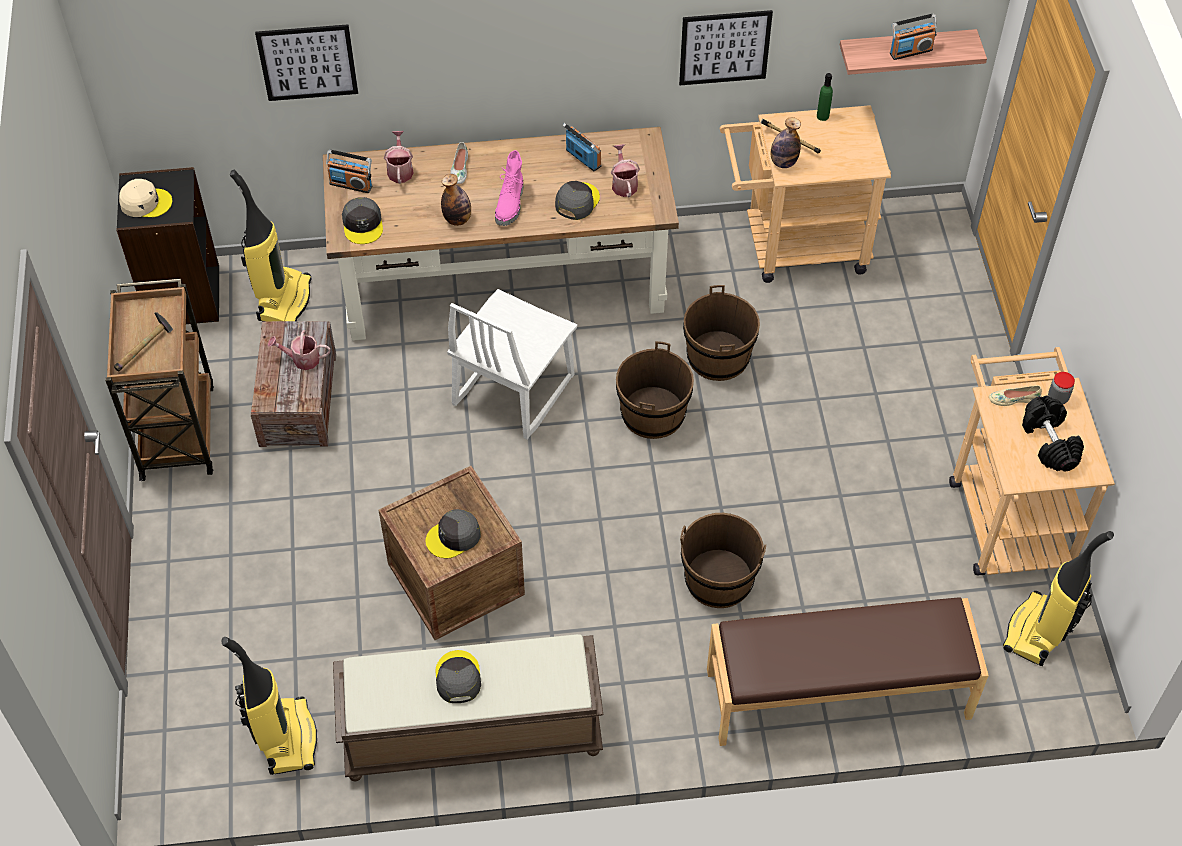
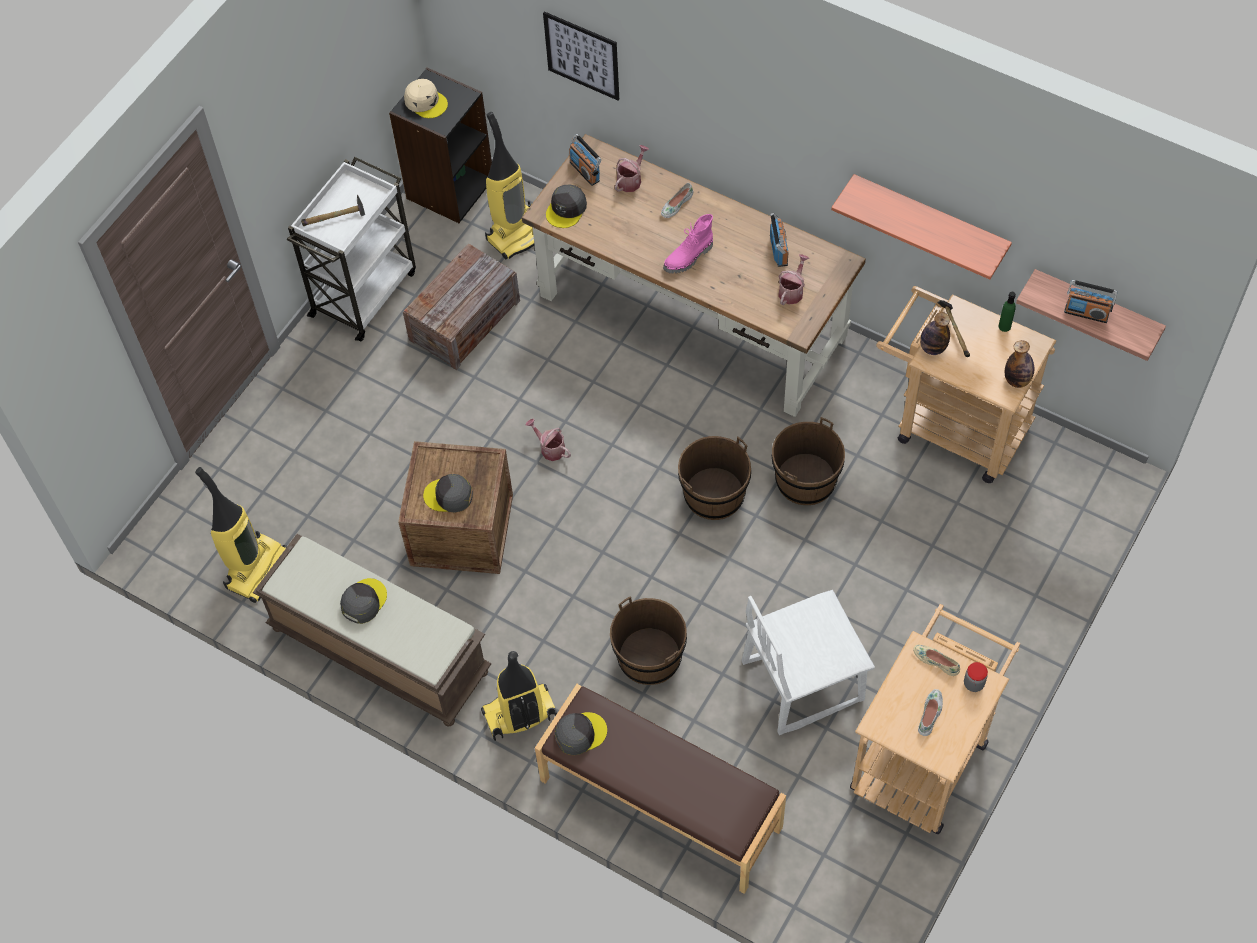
camera: 40 degrees right, 5 degrees up
brown cart [105,279,214,481] -> white cart [287,157,416,342]
watering can [268,330,331,370] -> watering can moved to [525,418,571,461]
bottle [441,174,471,226] -> bottle moved to [1005,340,1034,388]
white chair [447,289,577,440] -> white chair moved to [742,590,875,735]
grey cap [555,181,600,220] -> grey cap moved to [555,712,607,755]
picture [679,10,773,85] -> shelf [831,174,1012,280]
vacuum cleaner [1003,531,1114,666] -> vacuum cleaner moved to [481,651,557,741]
black dumbbell [1022,396,1084,472] -> white shoe [918,689,943,736]

